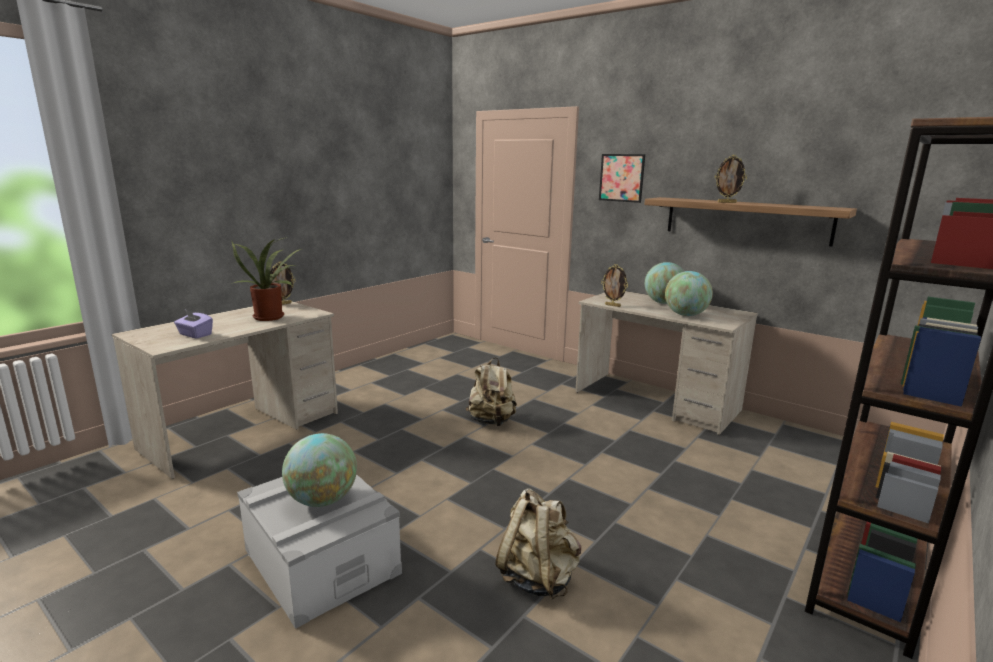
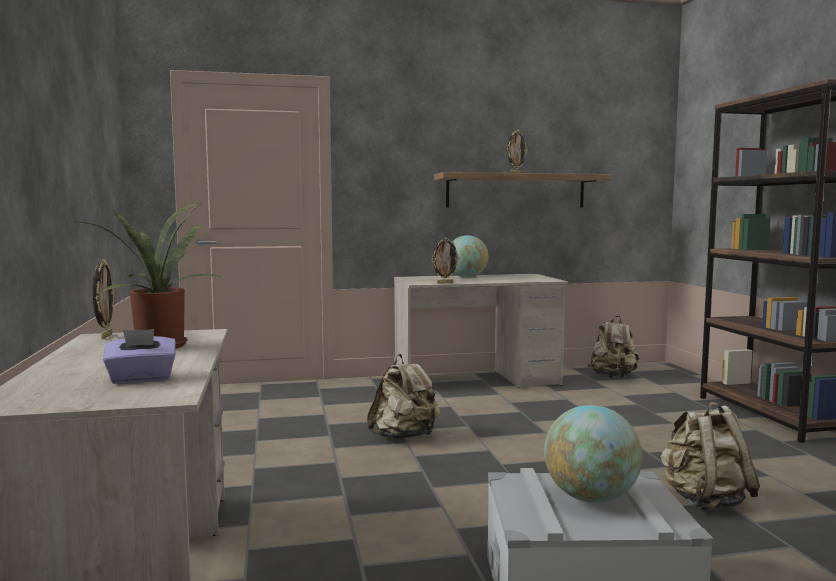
camera: 50 degrees left, 10 degrees down
picture [599,154,645,203] -> none
globe [665,271,713,316] -> none
none -> beige backpack [588,316,639,378]

